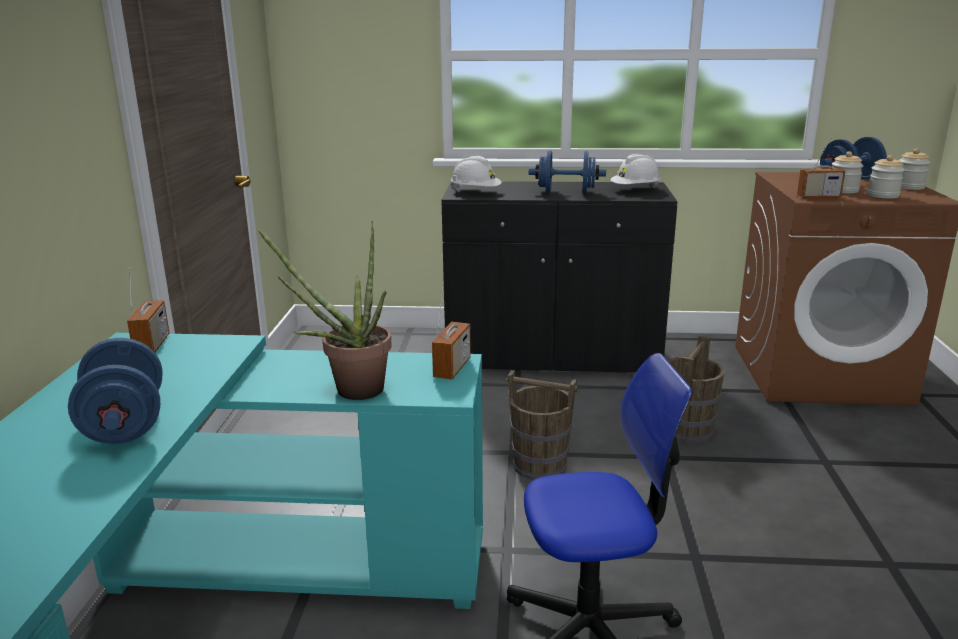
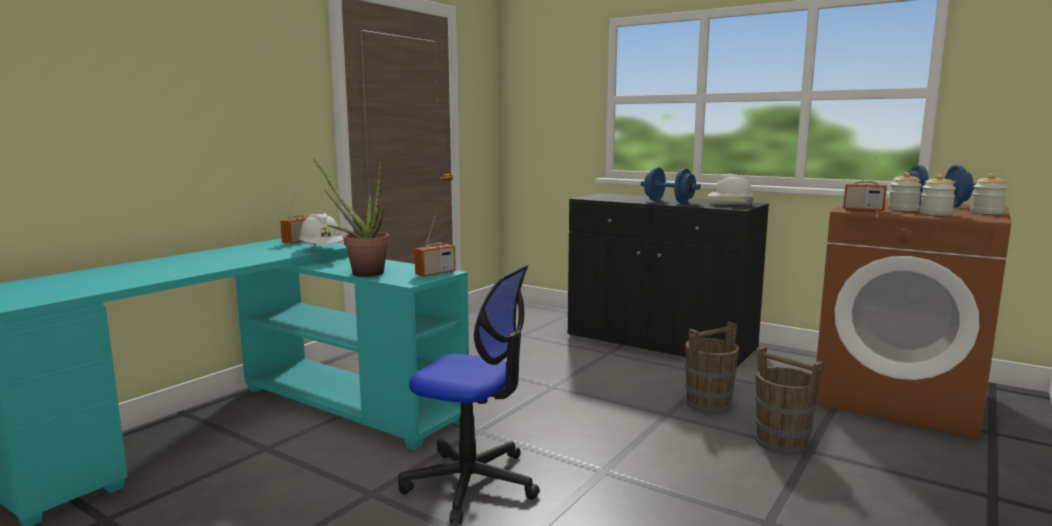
camera: 30 degrees right, 10 degrees down
blue dumbbell [68,338,163,444] -> none
white hard hat [451,156,502,190] -> white hard hat moved to [299,213,343,246]
brown bucket [507,370,578,480] -> brown bucket moved to [755,346,823,455]

